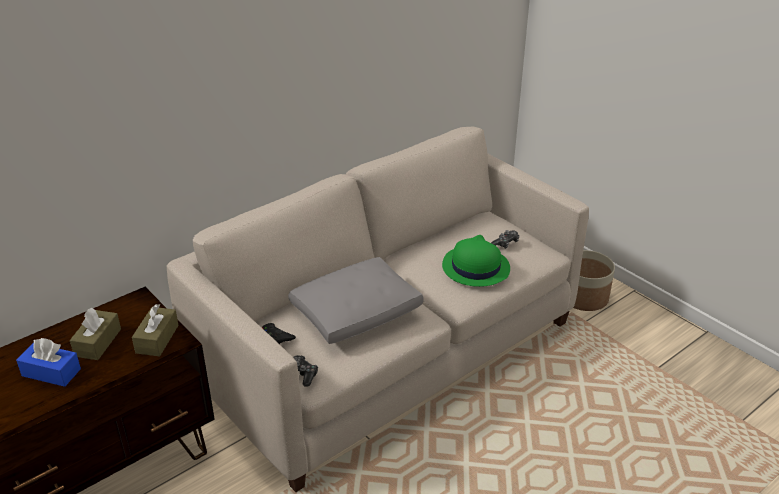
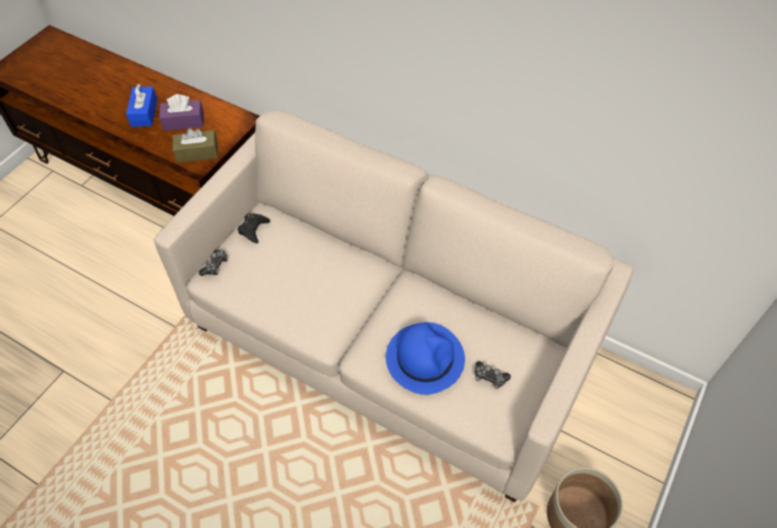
camera: 70 degrees right, 20 degrees up
brown tissue box [70,308,121,360] -> purple tissue box [159,94,204,131]
grey pillow [288,257,424,344] -> none
green hat [442,235,510,287] -> blue hat [386,322,465,395]

